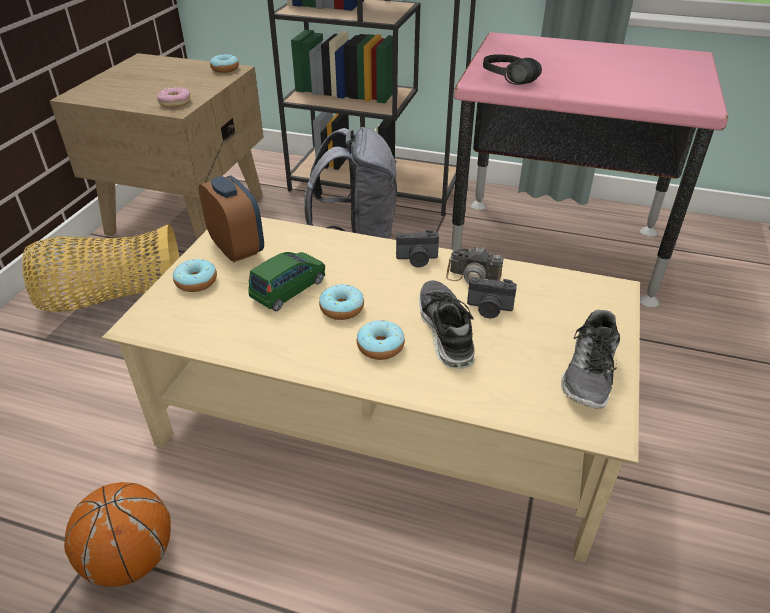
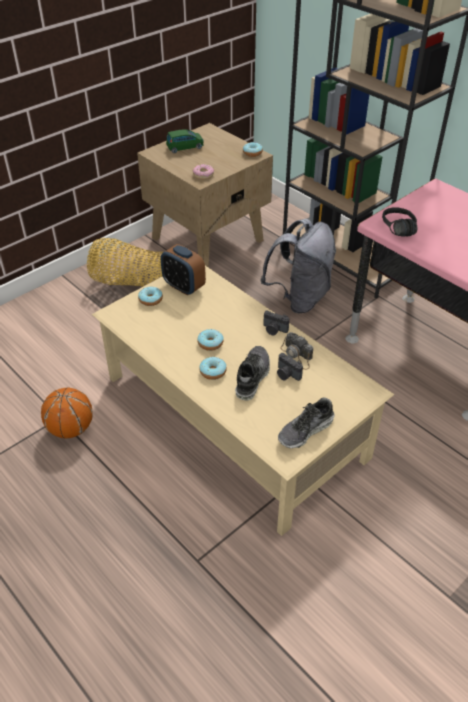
camera: 30 degrees right, 5 degrees up
alarm clock [199,175,264,262] -> alarm clock turned 135 degrees clockwise [161,244,206,295]
green toy car [249,252,325,311] -> green toy car moved to [166,129,204,153]

